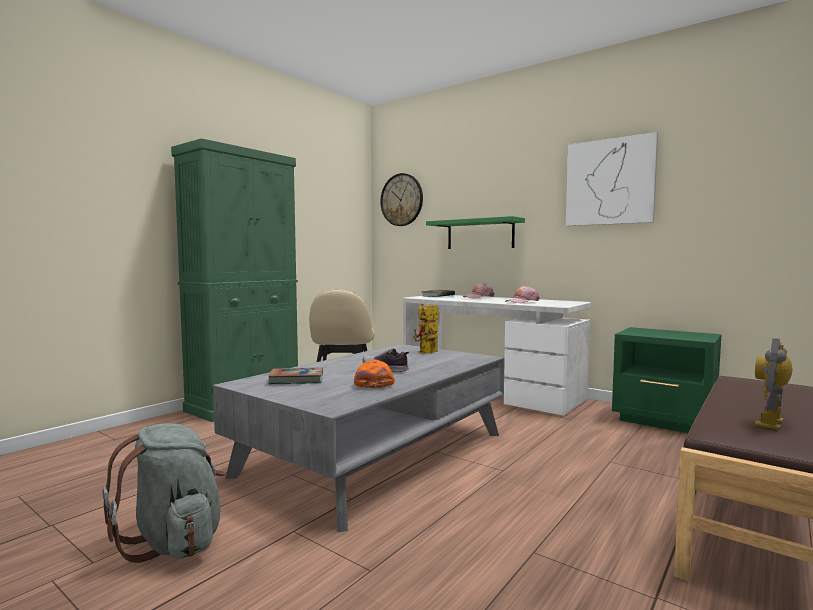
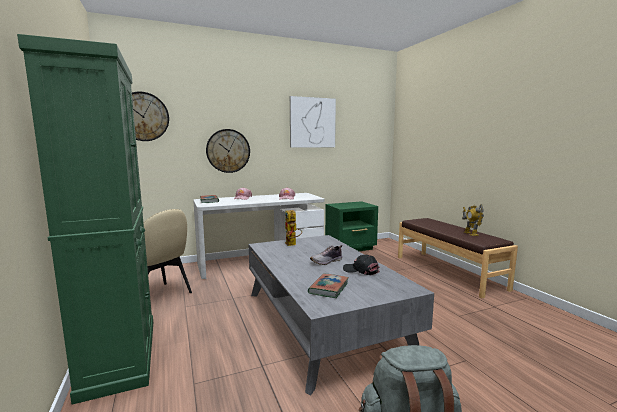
camera: 60 degrees left, 5 degrees up
orange cap [354,360,395,388] -> black cap [343,255,380,275]
green shelf [426,216,525,249] -> wall clock [206,129,250,173]

